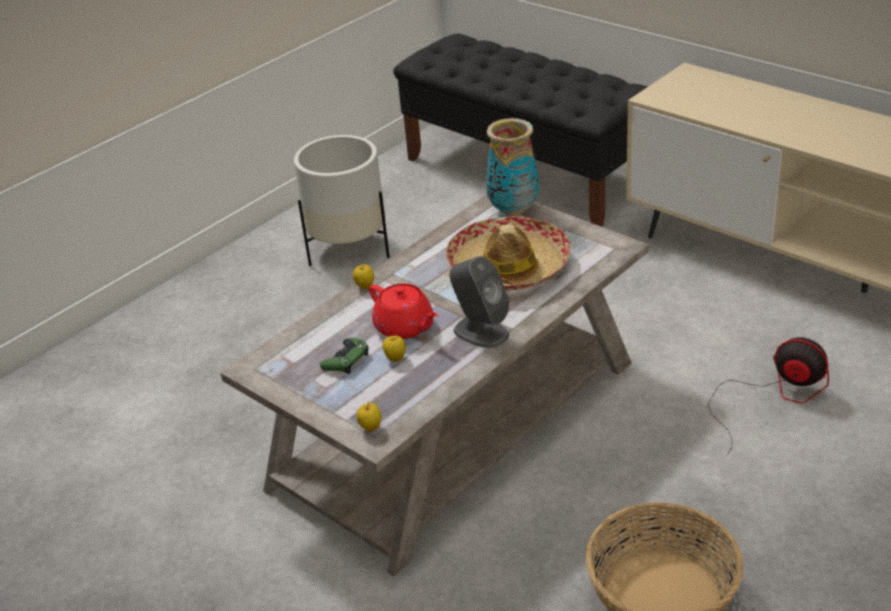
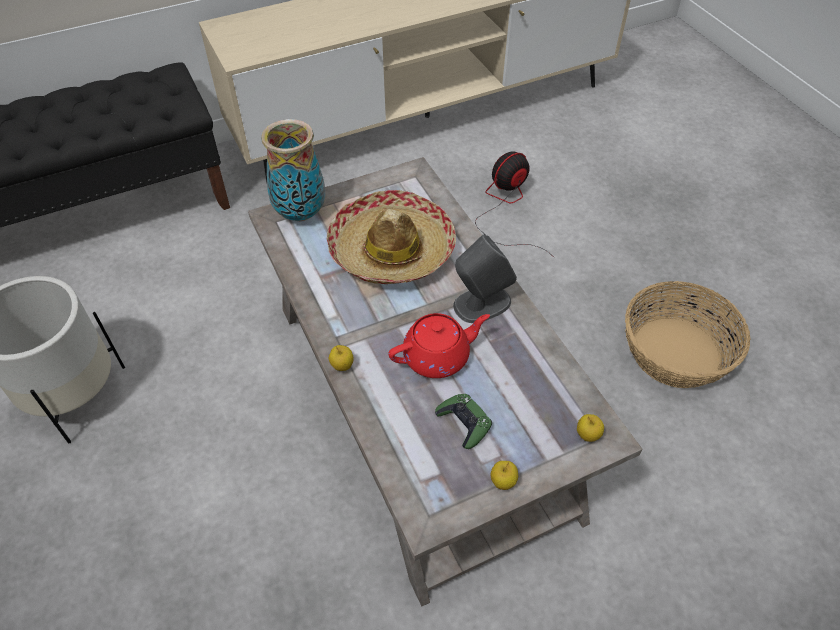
camera: 70 degrees left, 15 degrees up
apple [383,336,406,362] -> apple moved to [491,461,518,490]

